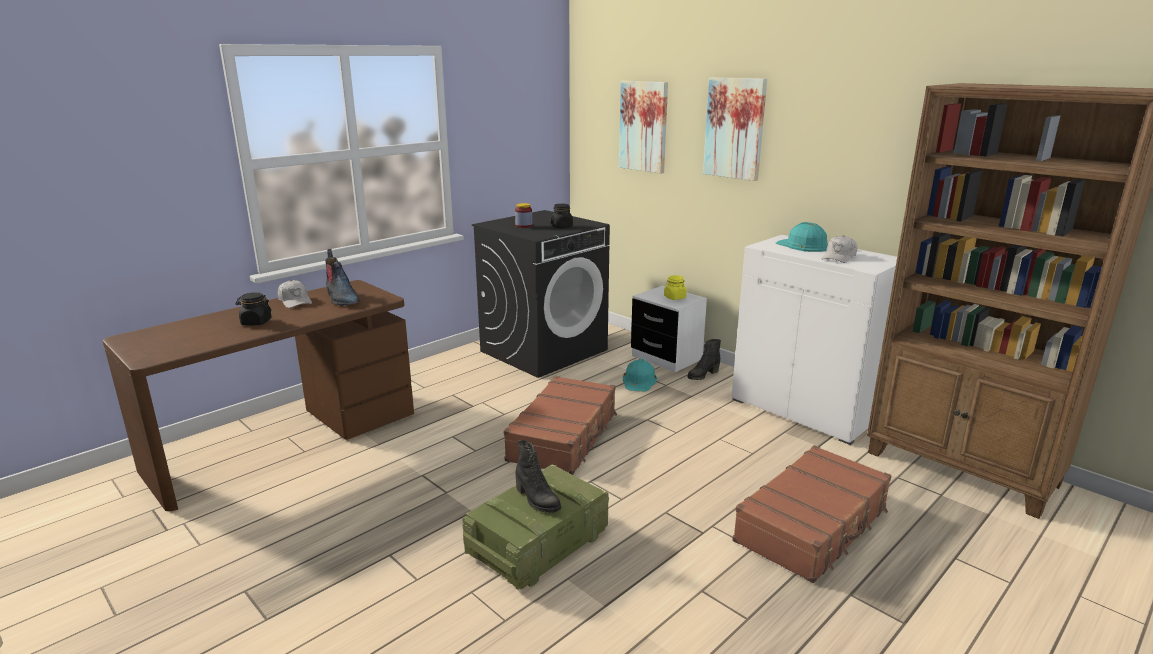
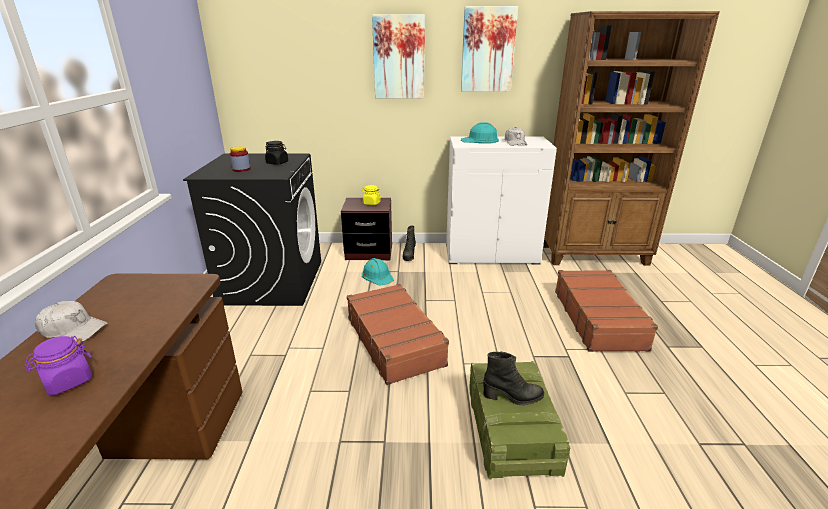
camera: 45 degrees left, 5 degrees up
black jar [236,292,272,325] -> purple jar [25,336,93,395]
boot [326,249,360,306] -> none
picture [619,81,668,174] -> picture moved to [461,6,518,92]
white nightstand [631,286,707,372] -> brown nightstand [341,198,392,260]

